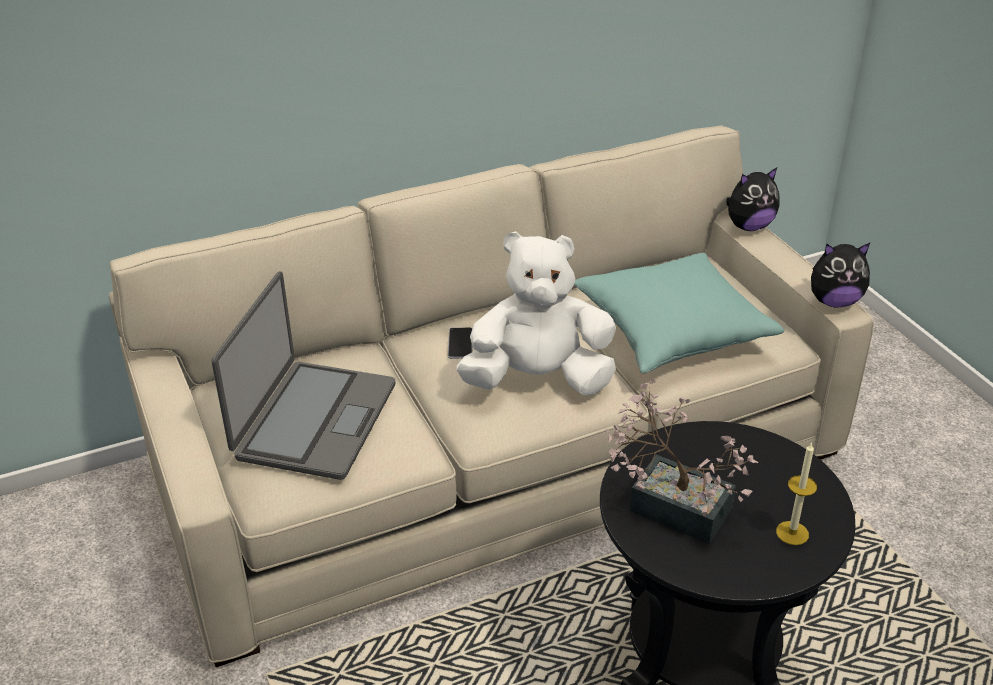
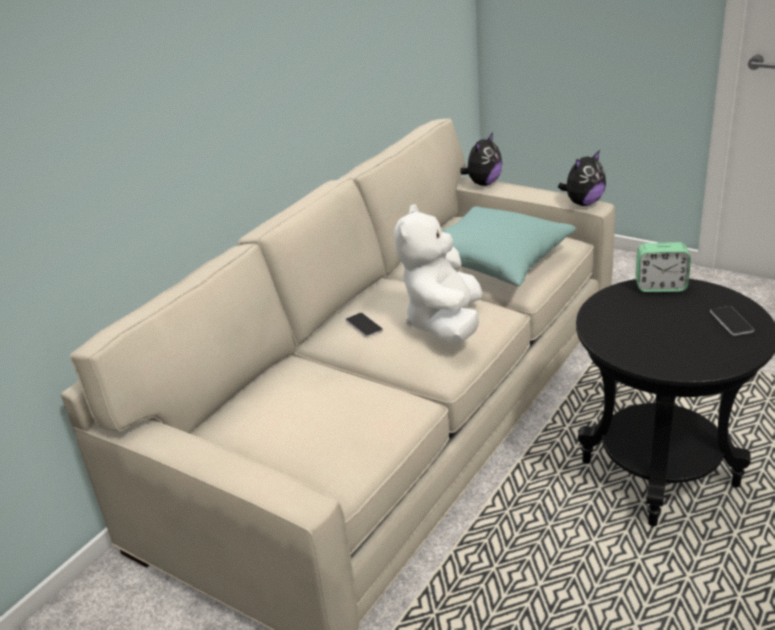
camera: 30 degrees left, 5 degrees down
laptop [211,271,395,480] -> none
white plush toy [457,231,616,396] -> white plush toy turned 45 degrees counterclockwise [394,204,482,344]
potted plant [605,380,758,544] -> none
candle [776,442,817,545] -> phone [710,306,754,336]
none -> alarm clock [635,242,691,292]

